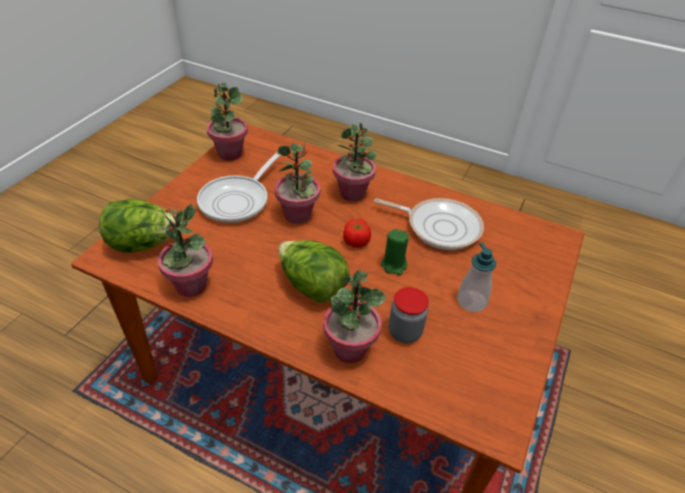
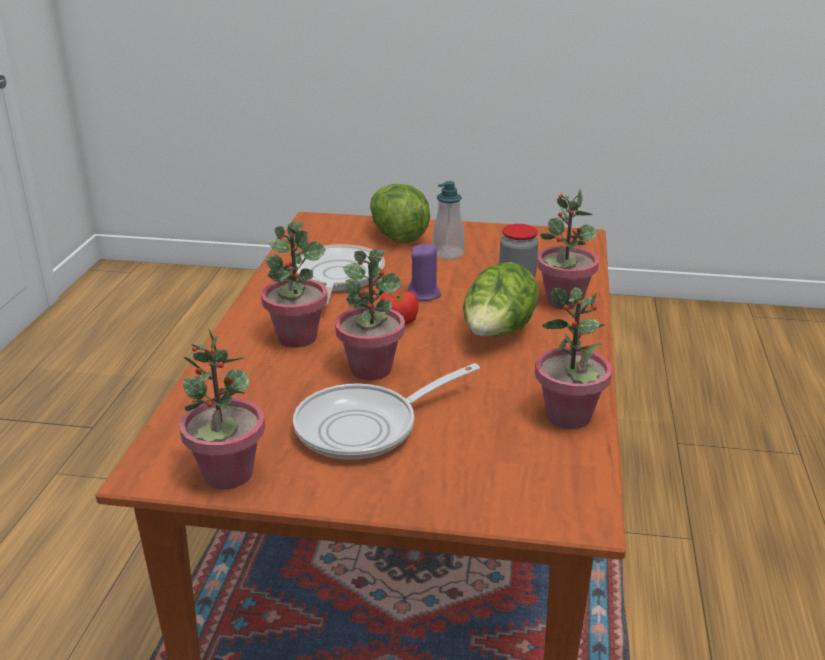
camera: 105 degrees left, 15 degrees down
lettuce [99,199,181,253] -> lettuce moved to [370,184,430,244]
frying pan [197,152,281,223] -> frying pan turned 135 degrees clockwise [293,363,480,460]
green candle [381,229,409,275] -> purple candle [408,243,441,301]

